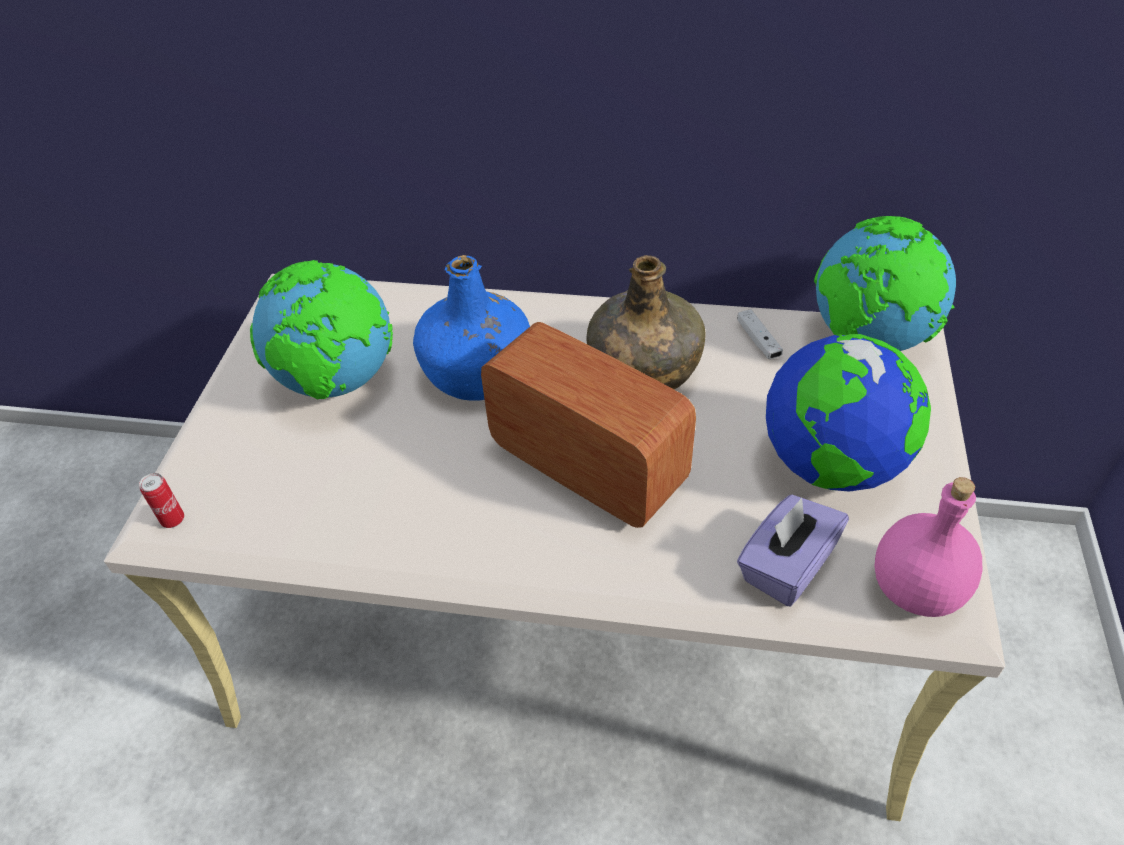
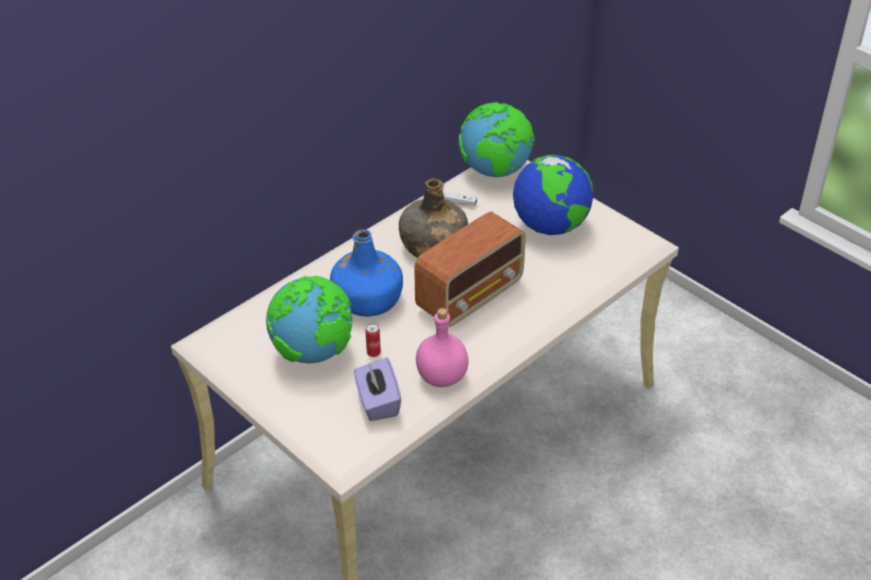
camera: 55 degrees left, 5 degrees down
can [139,473,184,528] -> can moved to [365,323,381,357]
radio [481,322,696,528] -> radio turned 150 degrees clockwise [414,212,526,327]
purple tissue box [737,495,849,606] -> purple tissue box moved to [354,358,401,421]
pink bottle [875,477,982,617] -> pink bottle moved to [416,308,469,387]

